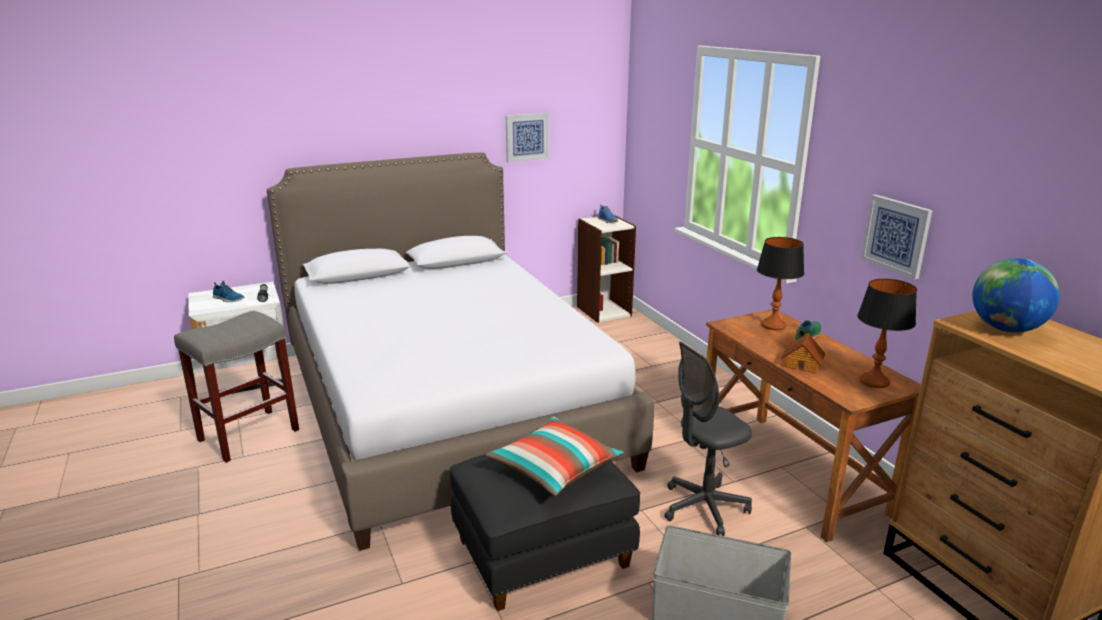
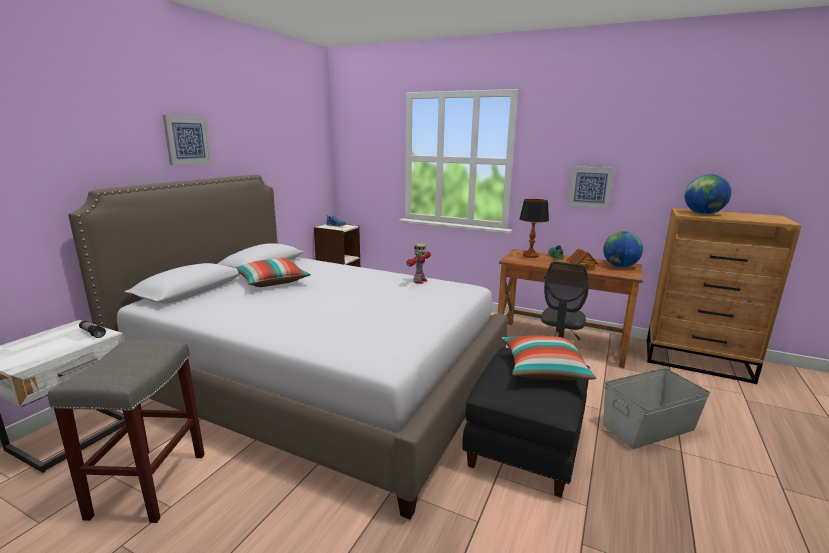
camera: 40 degrees left, 5 degrees down
shoe [213,281,245,302] -> none
picture [506,113,549,162] -> picture moved to [163,115,212,166]
table lamp [857,279,917,388] -> globe [603,231,643,267]
none -> pillow [235,258,311,287]
none -> toy robot [406,243,431,284]

